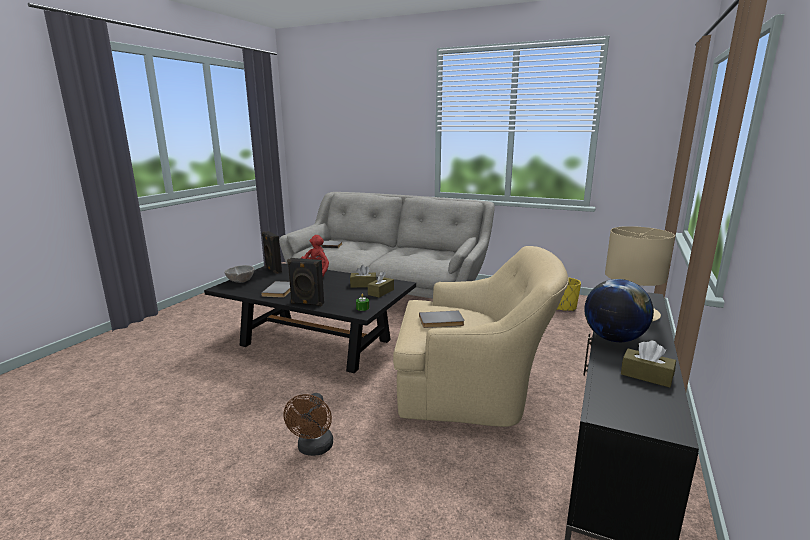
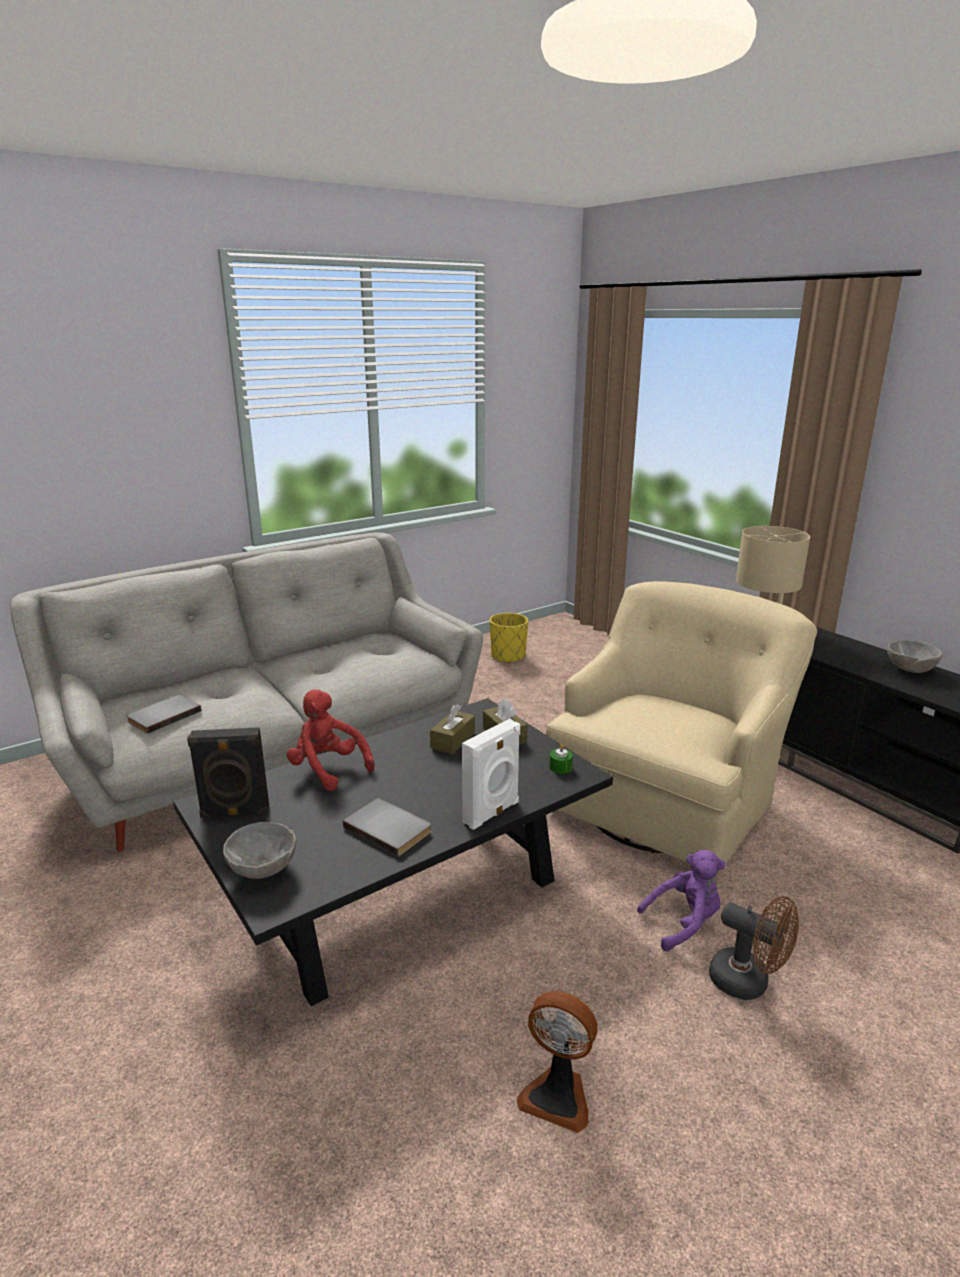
camera: 60 degrees left, 5 degrees up
black speaker [287,258,324,306] -> white speaker [462,720,520,830]
grey book [419,311,465,328] -> none
globe [584,279,654,342] -> none
brown tissue box [621,341,676,388] -> grey bowl [887,640,943,673]
none -> fan [517,991,598,1133]
none -> purple plush toy [637,850,726,951]

